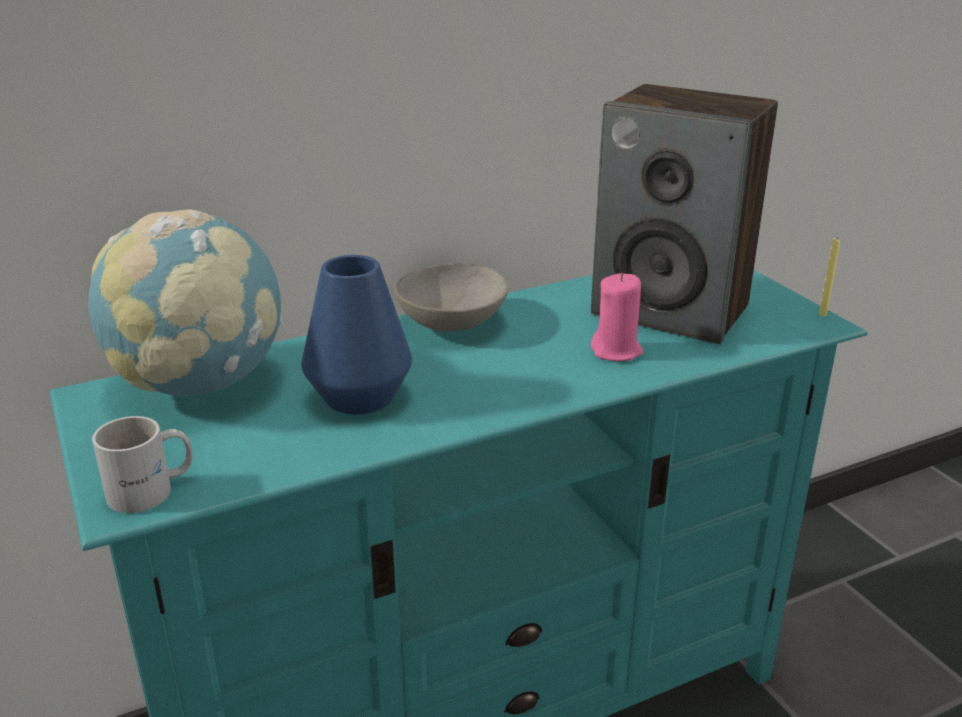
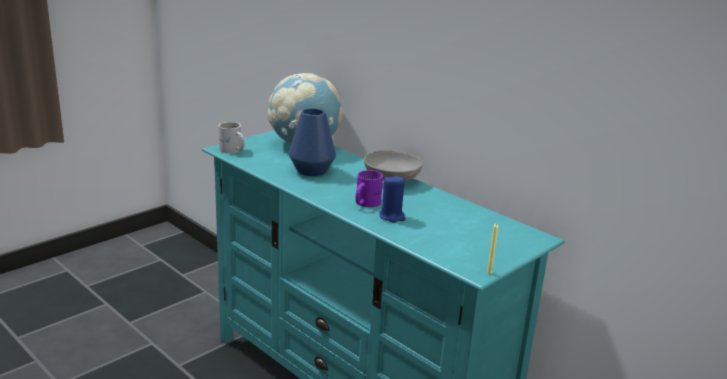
camera: 70 degrees right, 5 degrees down
speaker [591,84,778,344] -> none
pink candle [591,273,643,361] -> blue candle [379,175,406,222]
none -> purple mug [356,170,383,207]

